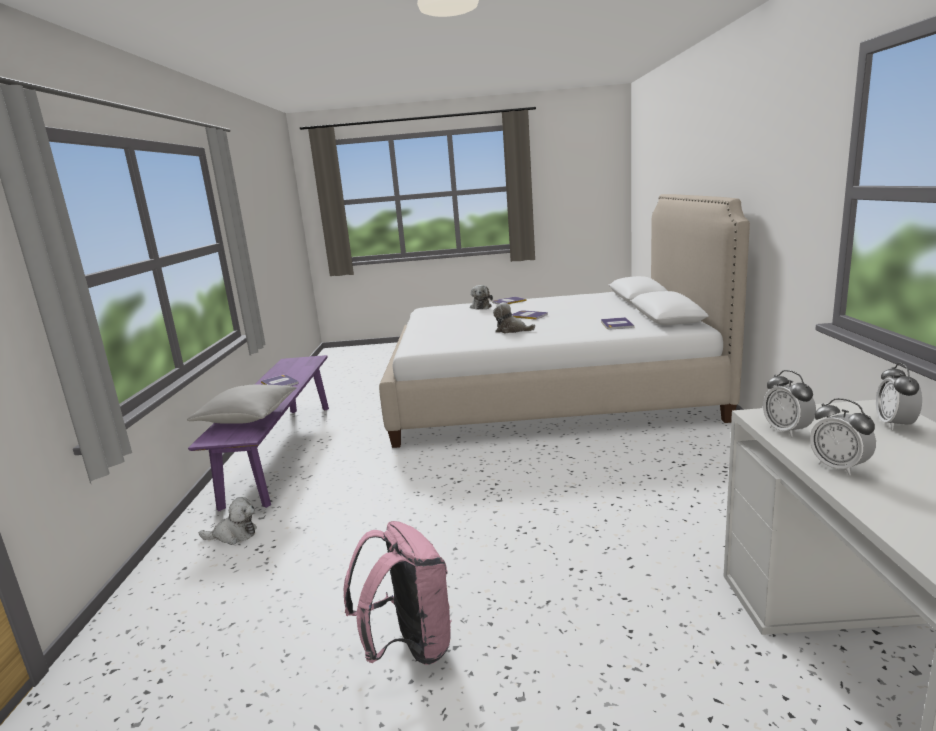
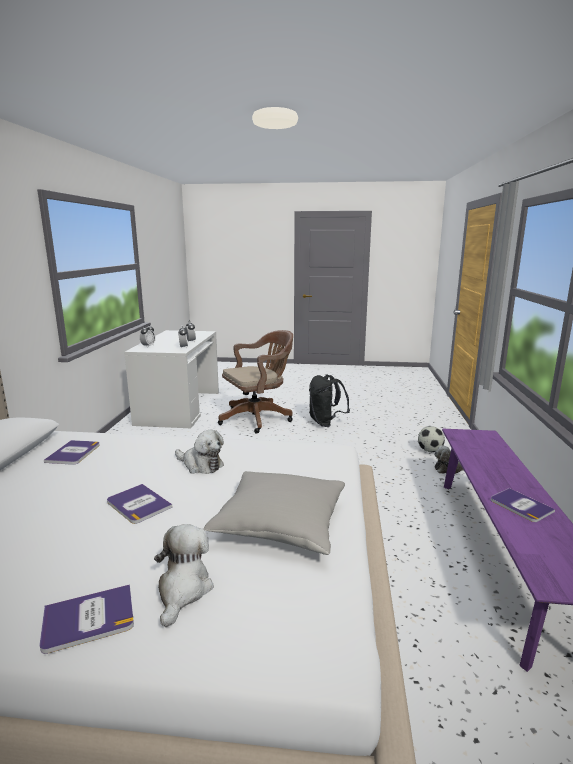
camera: 175 degrees left, 0 degrees up
grey pillow [187,384,297,424] -> grey pillow moved to [203,471,345,555]
pink backpack [344,521,452,665] -> black backpack [309,374,350,427]
none -> brown office chair [218,330,293,434]
none -> football [418,426,445,452]

